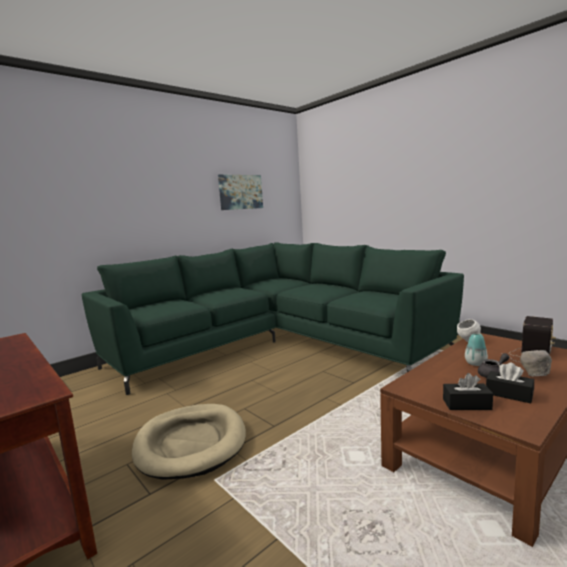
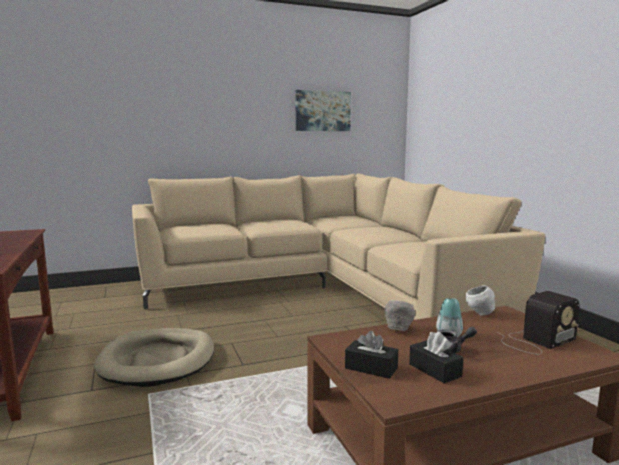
camera: 20 degrees right, 0 degrees up
green sofa [82,243,464,395] -> beige sofa [132,173,545,320]
grey bowl [520,350,552,377] -> grey bowl moved to [384,300,415,331]

